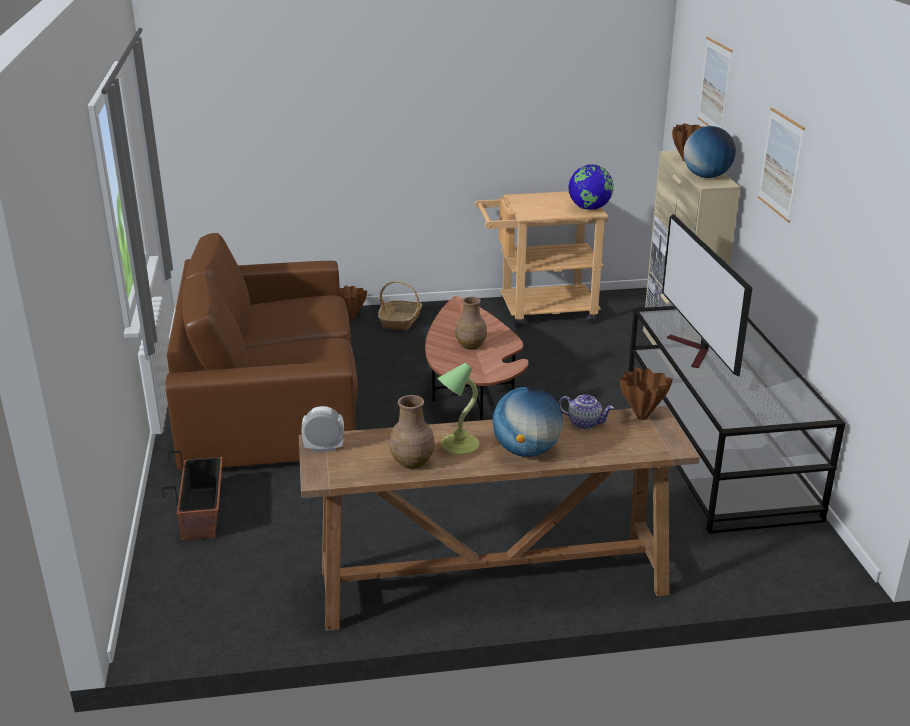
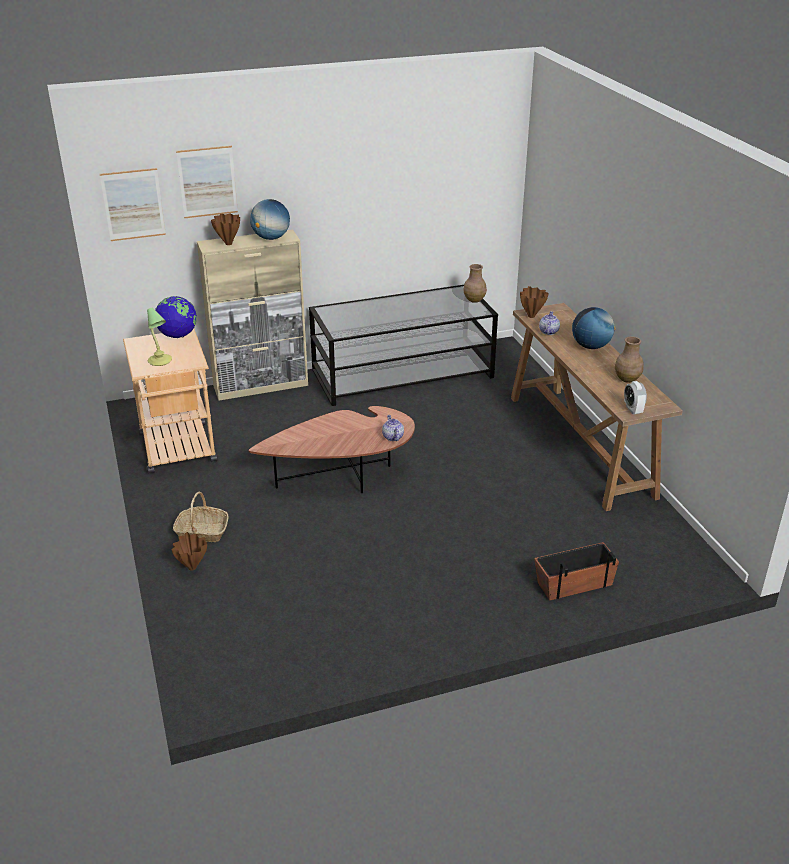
camera: 100 degrees left, 5 degrees up
brown sofa [165,233,358,471] -> none
table lamp [438,363,479,455] -> table lamp moved to [147,308,172,366]
brown vase [455,297,487,350] -> brown vase moved to [463,264,487,303]
television [662,214,752,377] -> none
picture [758,108,805,223] -> picture moved to [100,168,166,241]
none -> teapot [382,415,404,441]

